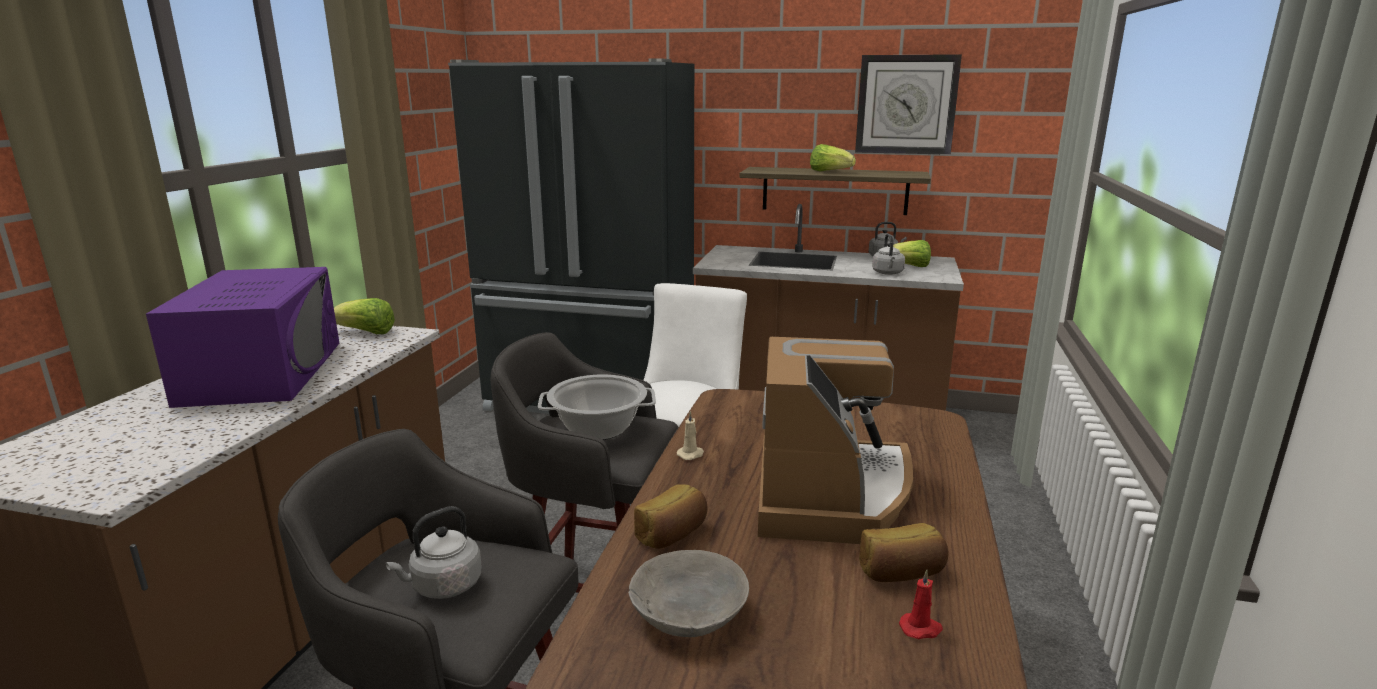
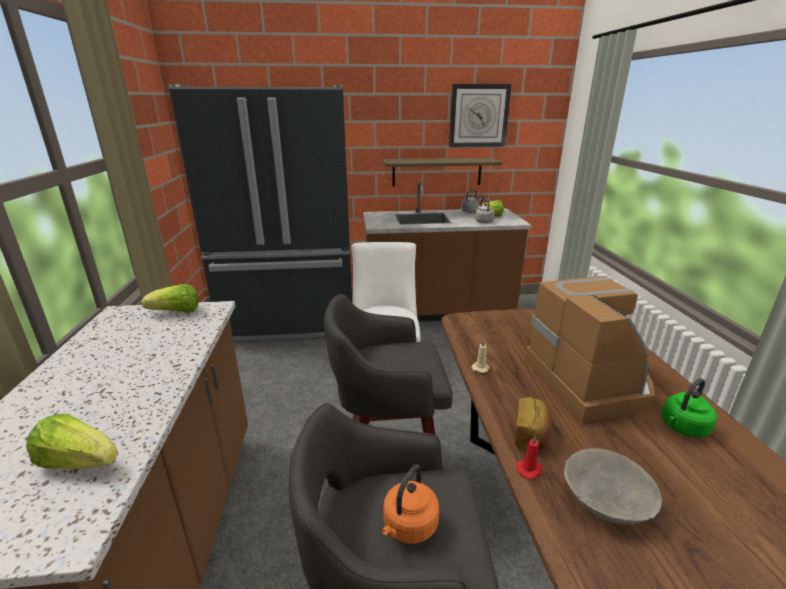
camera: 20 degrees left, 5 degrees up
purple microwave [146,267,340,408] -> none
grey kettle [386,506,482,599] -> orange kettle [381,464,439,544]
cooking pot [538,375,656,440] -> none
lettuce [810,144,856,172] -> lettuce moved to [26,414,118,469]
bread [859,523,948,582] -> green kettle [662,378,717,438]
red candle [899,570,943,639] -> red candle moved to [516,435,542,479]

